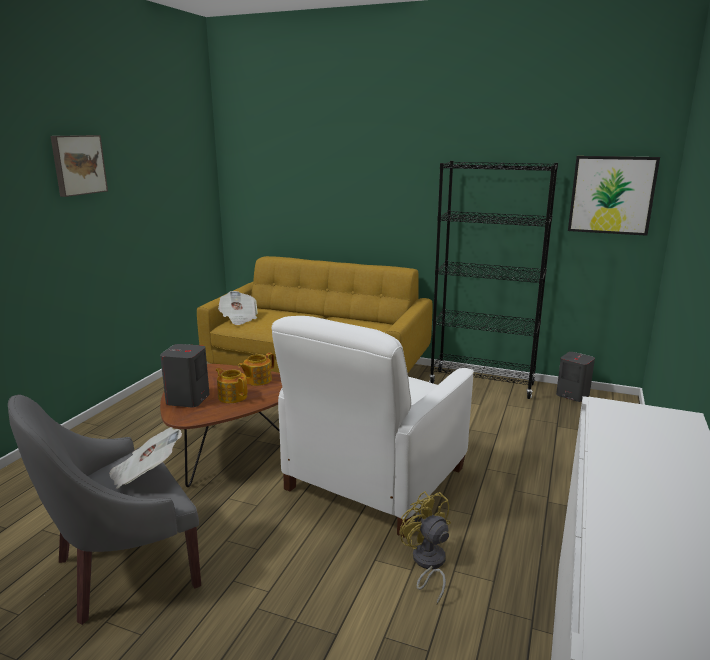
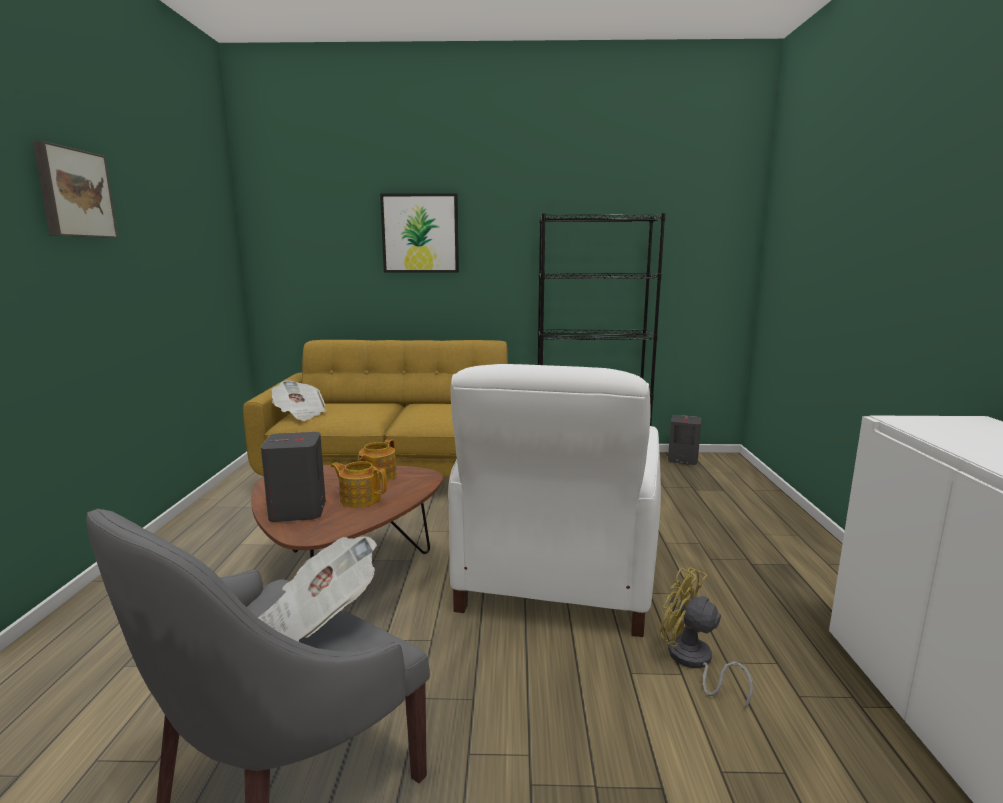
camera: 20 degrees left, 5 degrees down
picture [568,156,660,236] -> picture moved to [380,193,459,272]

